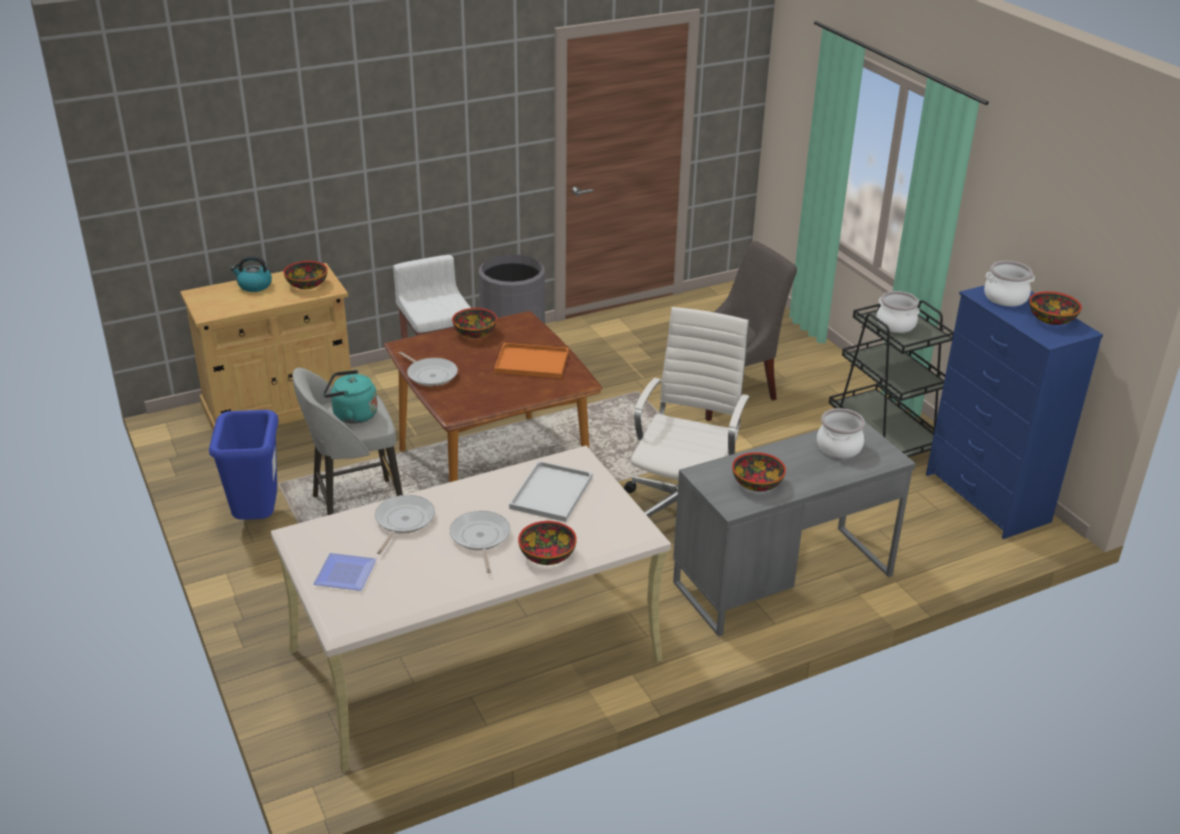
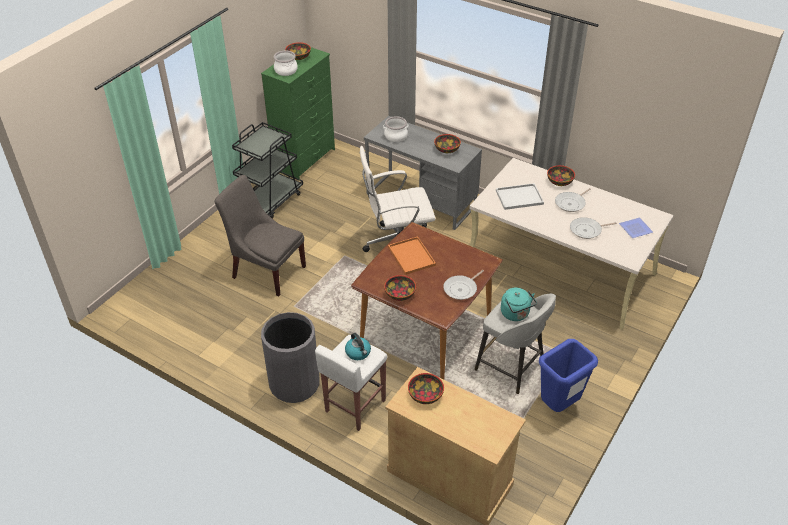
camera: 120 degrees left, 10 degrees up
kettle [231,256,272,292] -> kettle moved to [345,333,371,360]
frying pan [399,351,458,387] -> frying pan turned 150 degrees counterclockwise [443,270,484,300]
cooking pot [876,291,920,333] -> none
blue dresser [926,285,1103,539] -> green dresser [261,47,335,180]

